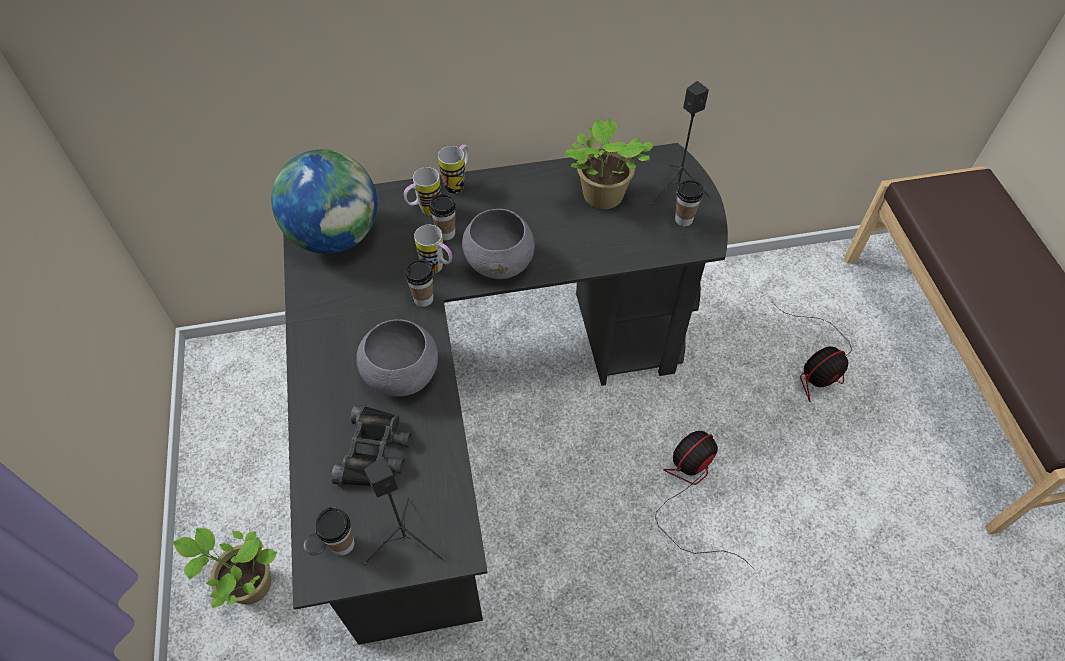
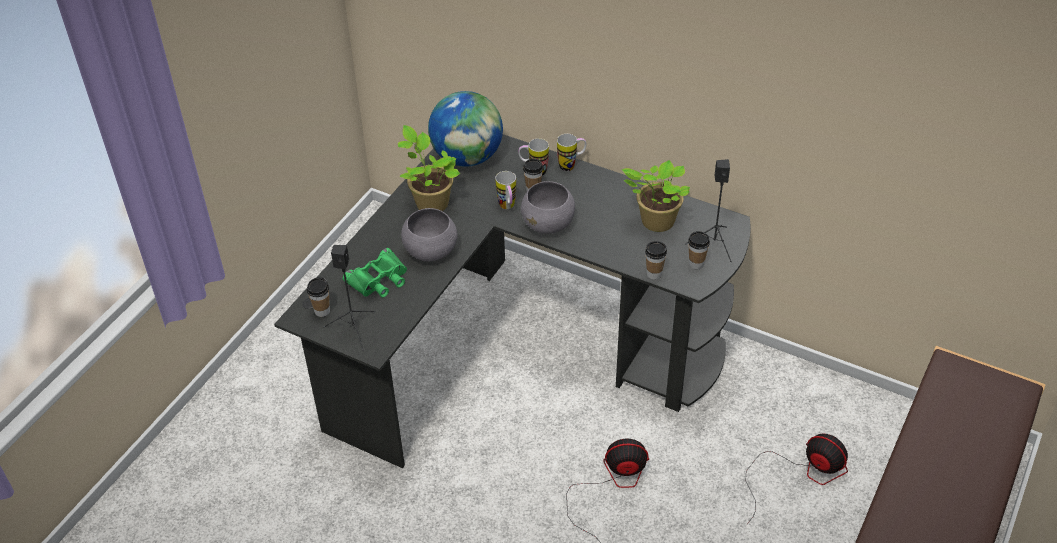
camera: 40 degrees right, 10 degrees down
potted plant [173,528,277,608] -> potted plant moved to [398,125,460,211]
black binoculars [331,404,412,486] -> green binoculars [343,248,407,298]
cup [405,260,433,307] -> cup moved to [645,241,667,279]
fan [771,301,852,402] -> fan turned 150 degrees counterclockwise [746,434,848,524]

